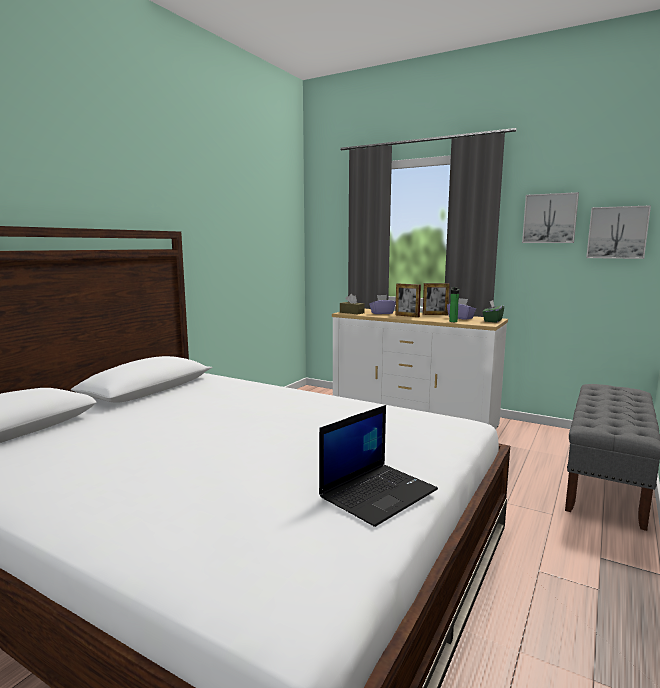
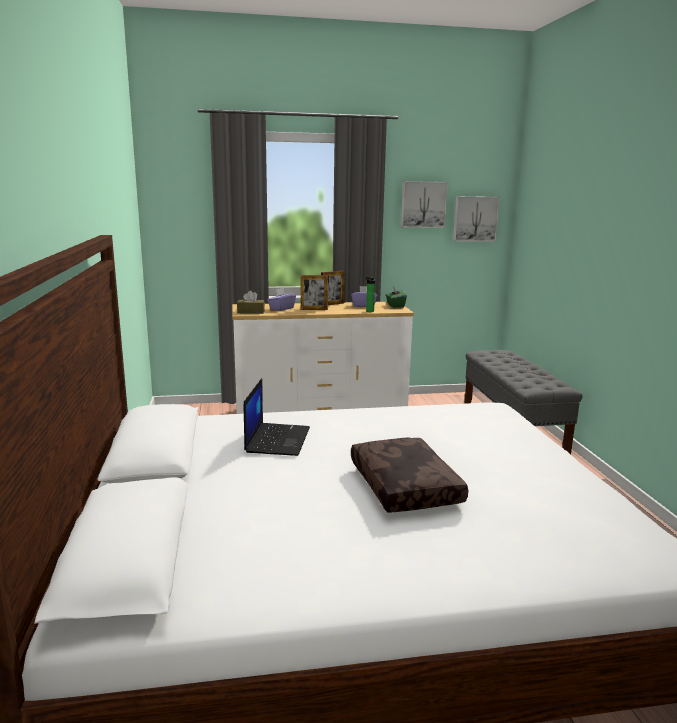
camera: 40 degrees left, 5 degrees up
laptop [319,405,438,527] -> laptop moved to [244,378,310,456]
none -> brown pillow [351,437,468,512]

